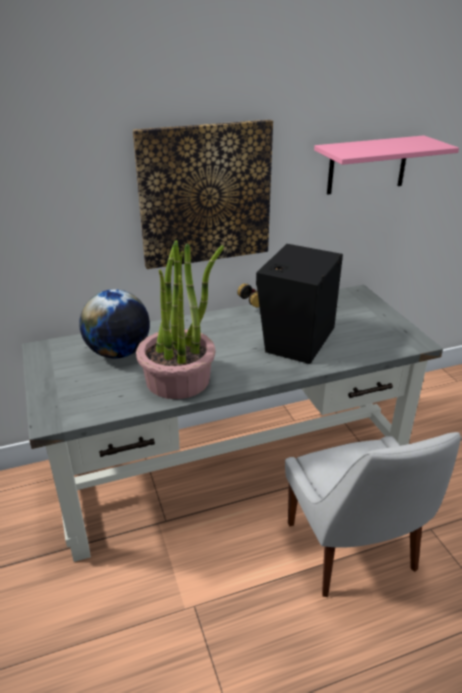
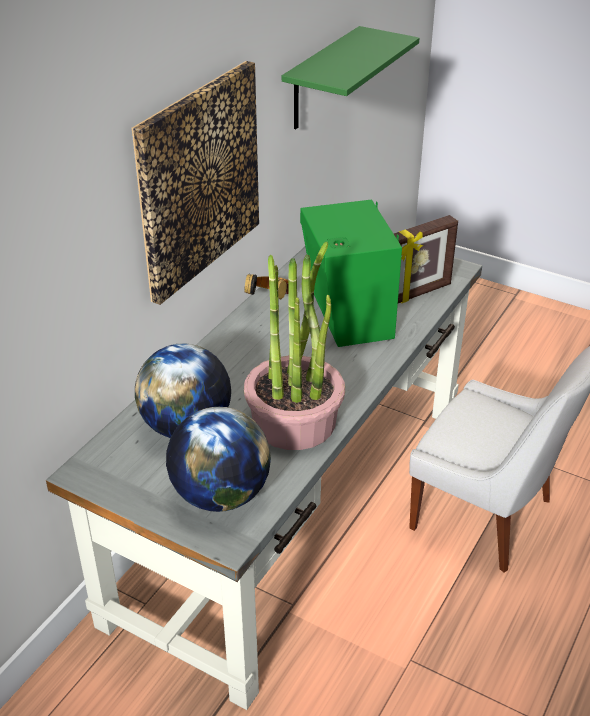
camera: 40 degrees left, 5 degrees up
black speaker [256,244,343,364] -> green speaker [300,200,402,347]
pink shelf [314,135,459,195] -> green shelf [282,26,419,129]
none -> globe [166,407,271,512]
none -> picture frame [394,215,458,303]

